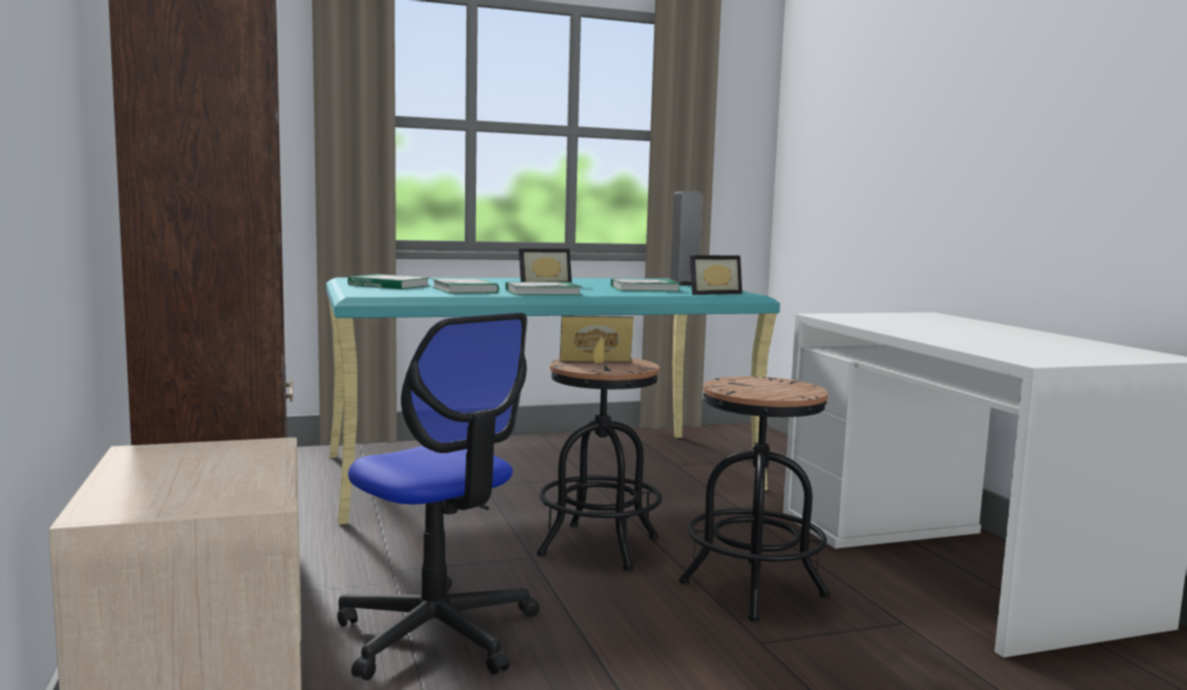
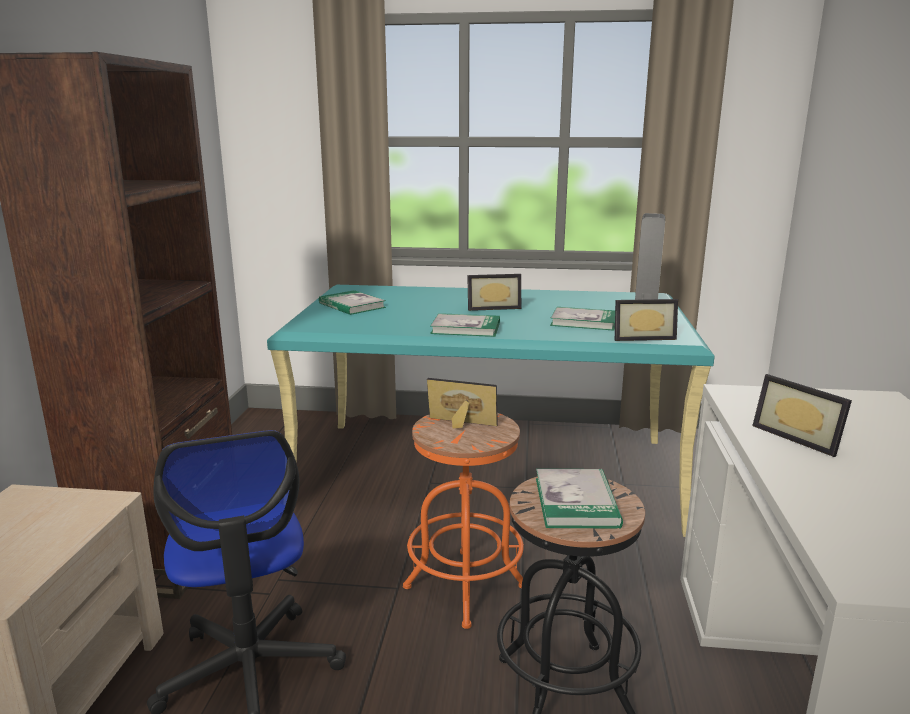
camera: 25 degrees right, 10 degrees up
book [432,278,499,293] -> book moved to [536,469,623,529]
black stool [537,358,662,571] -> orange stool [403,413,524,629]
none -> picture frame [752,374,852,457]

